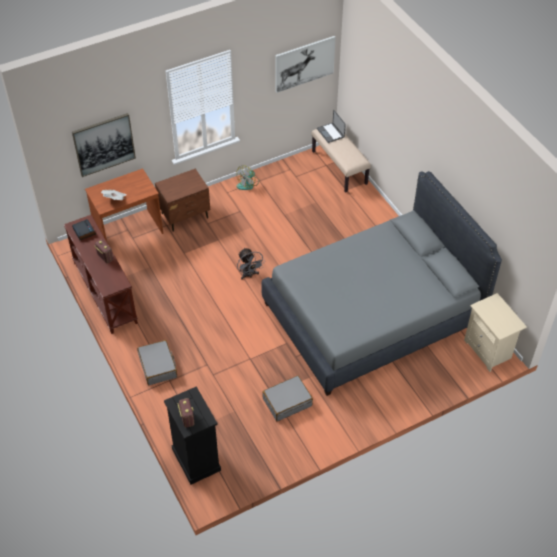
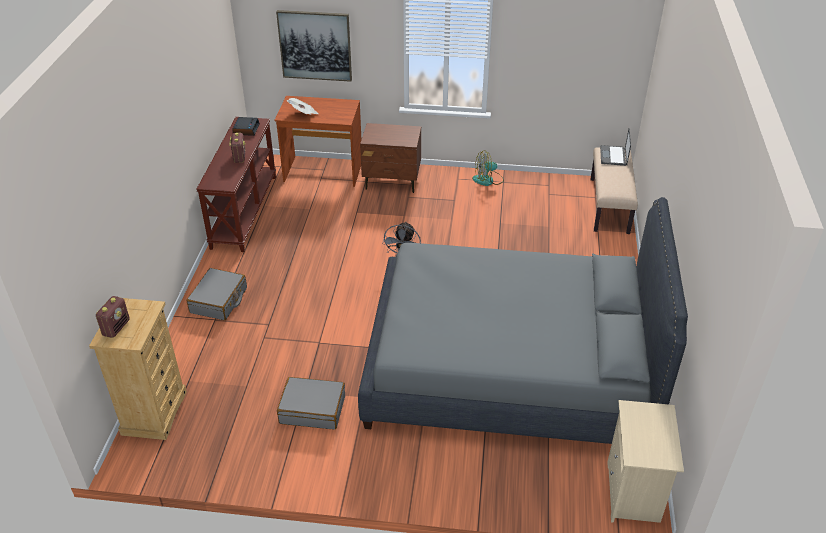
camera: 35 degrees right, 10 degrees down
black dresser [164,386,221,485] -> beige dresser [89,298,187,440]
picture [275,36,336,93] -> none

